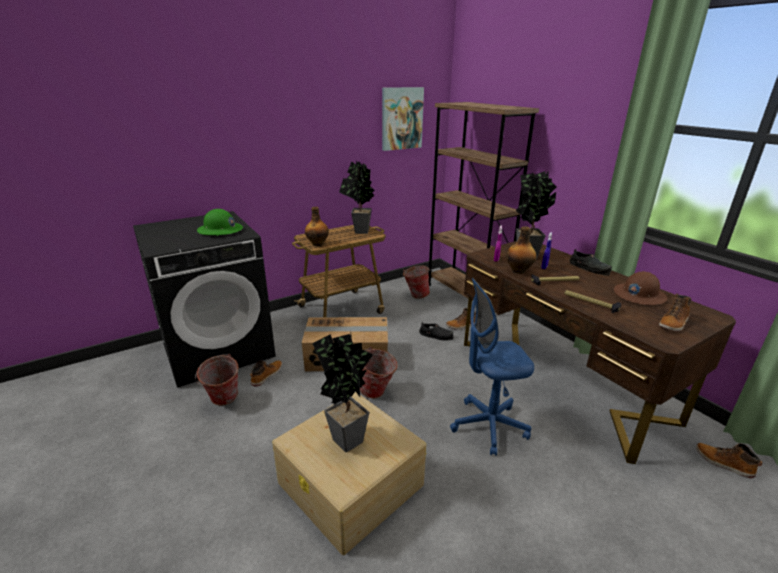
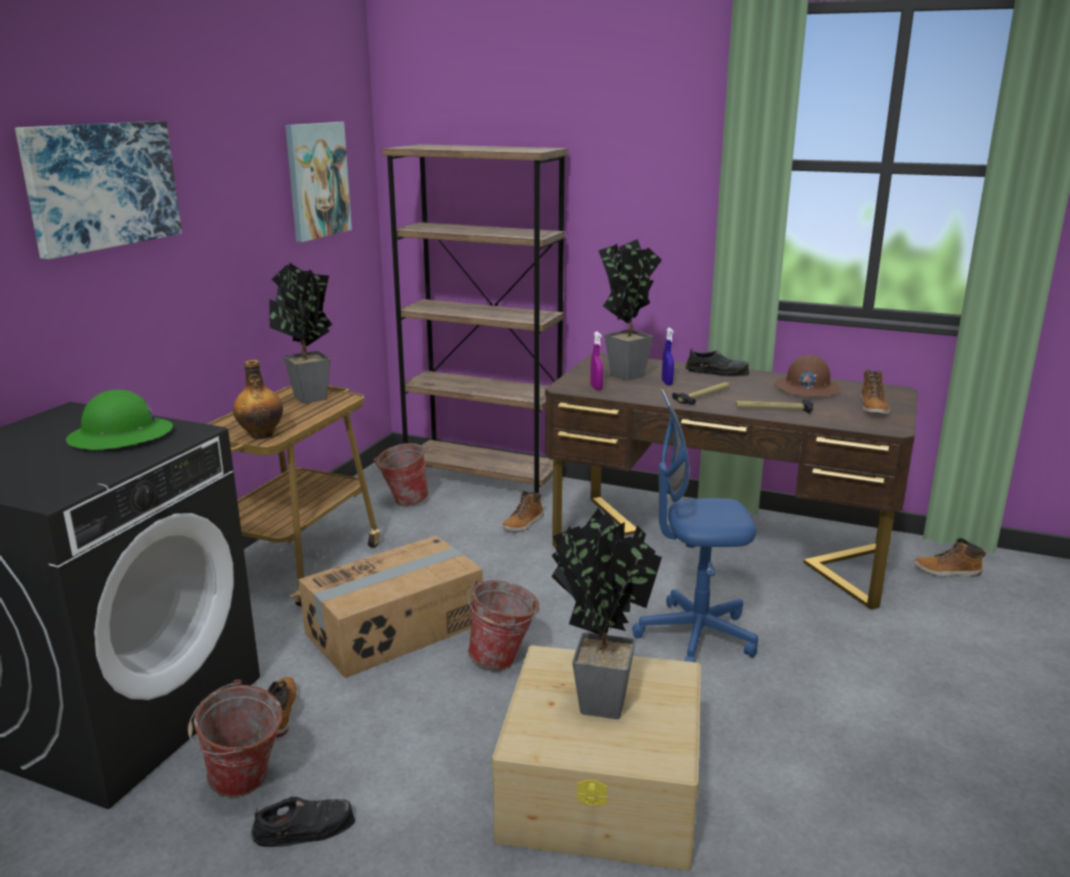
camera: 35 degrees left, 5 degrees down
black shoe [419,322,453,341] -> black shoe moved to [251,797,355,847]
blue office chair [450,278,534,456] -> blue office chair turned 45 degrees clockwise [632,389,758,662]
bottle [506,226,536,274] -> none
none -> picture [15,121,182,259]

